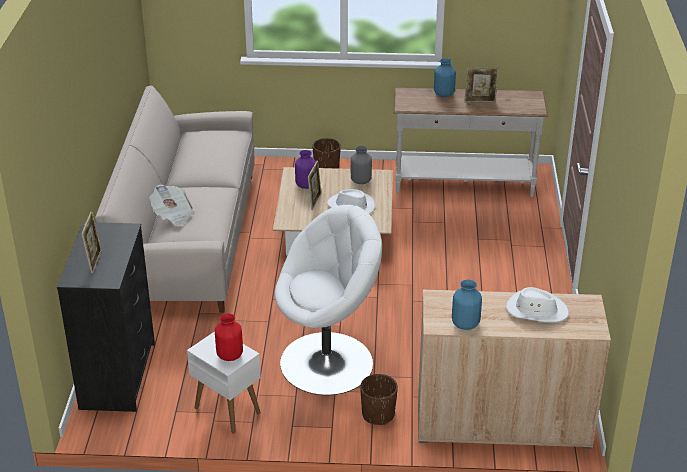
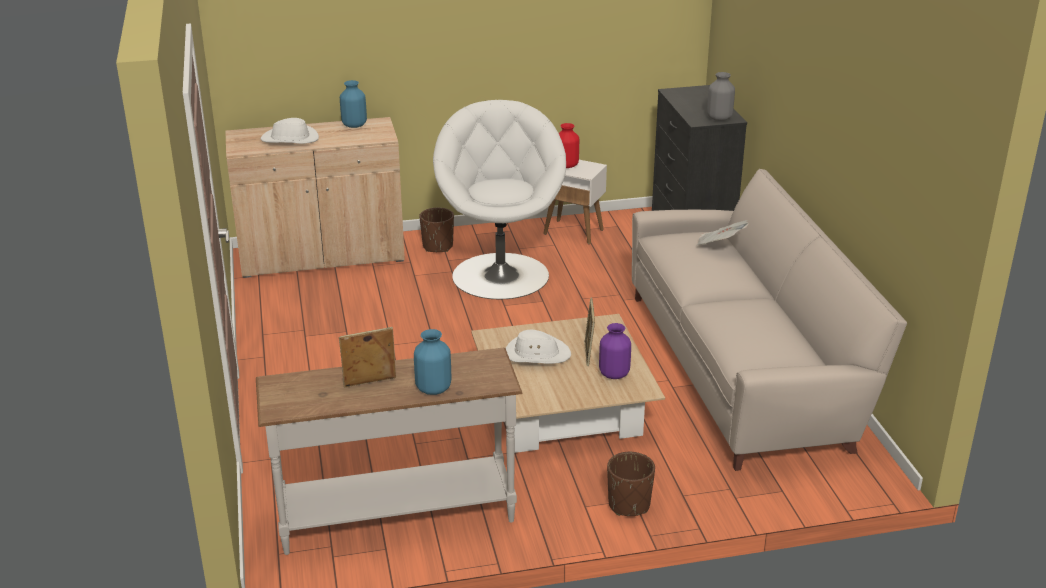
camera: 165 degrees right, 5 degrees down
picture frame [81,211,101,274] -> none
white armchair [275,205,382,395] -> white armchair turned 120 degrees clockwise [433,100,566,299]
grey vase [351,146,372,184] -> grey vase moved to [707,72,735,121]

